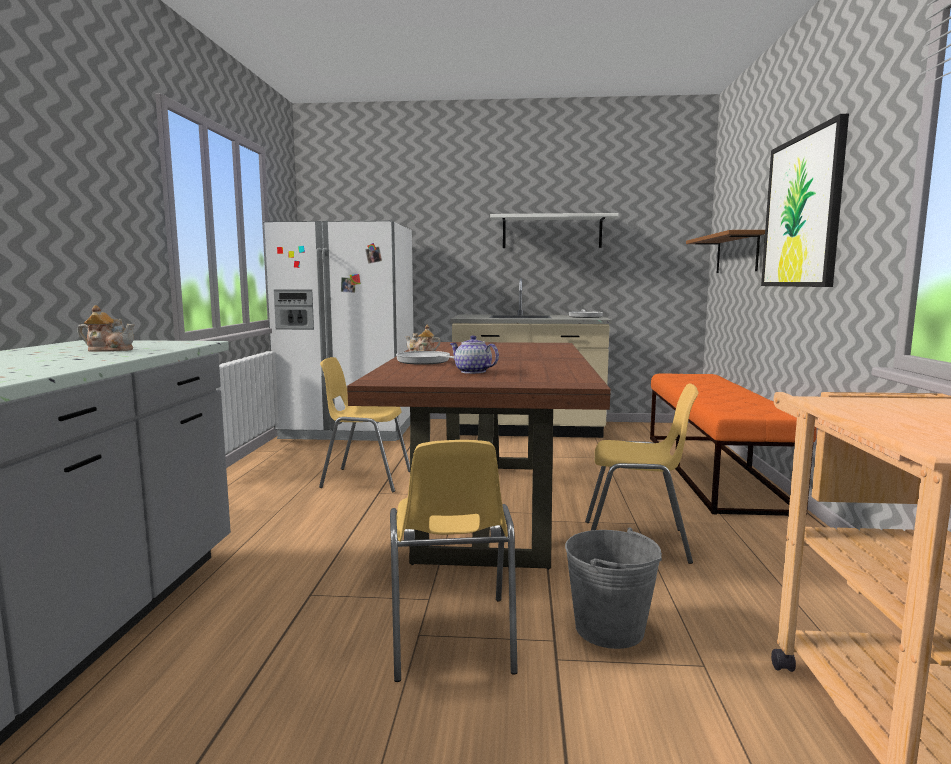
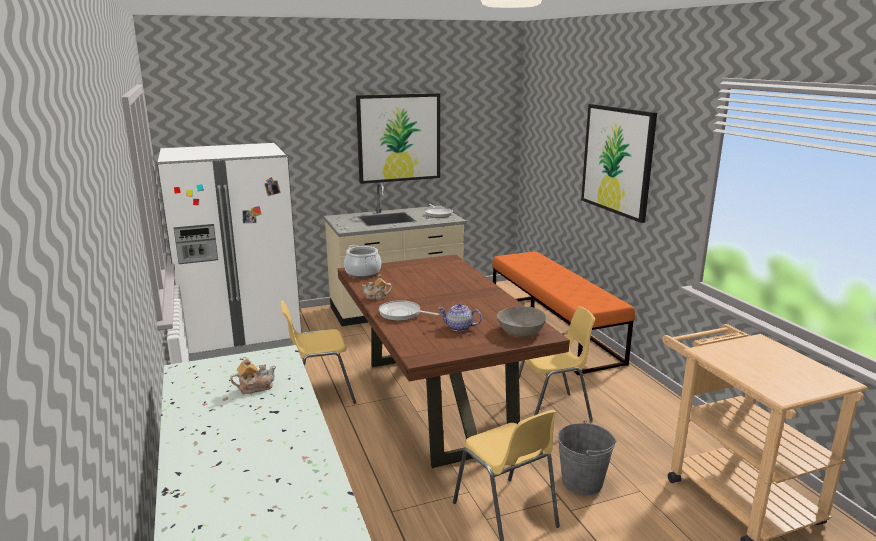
camera: 25 degrees left, 10 degrees up
white shelf [490,213,619,248] -> picture [356,93,440,184]
brown shelf [686,230,765,273] -> none
none -> cooking pot [344,245,381,277]
none -> grey bowl [497,306,546,337]

